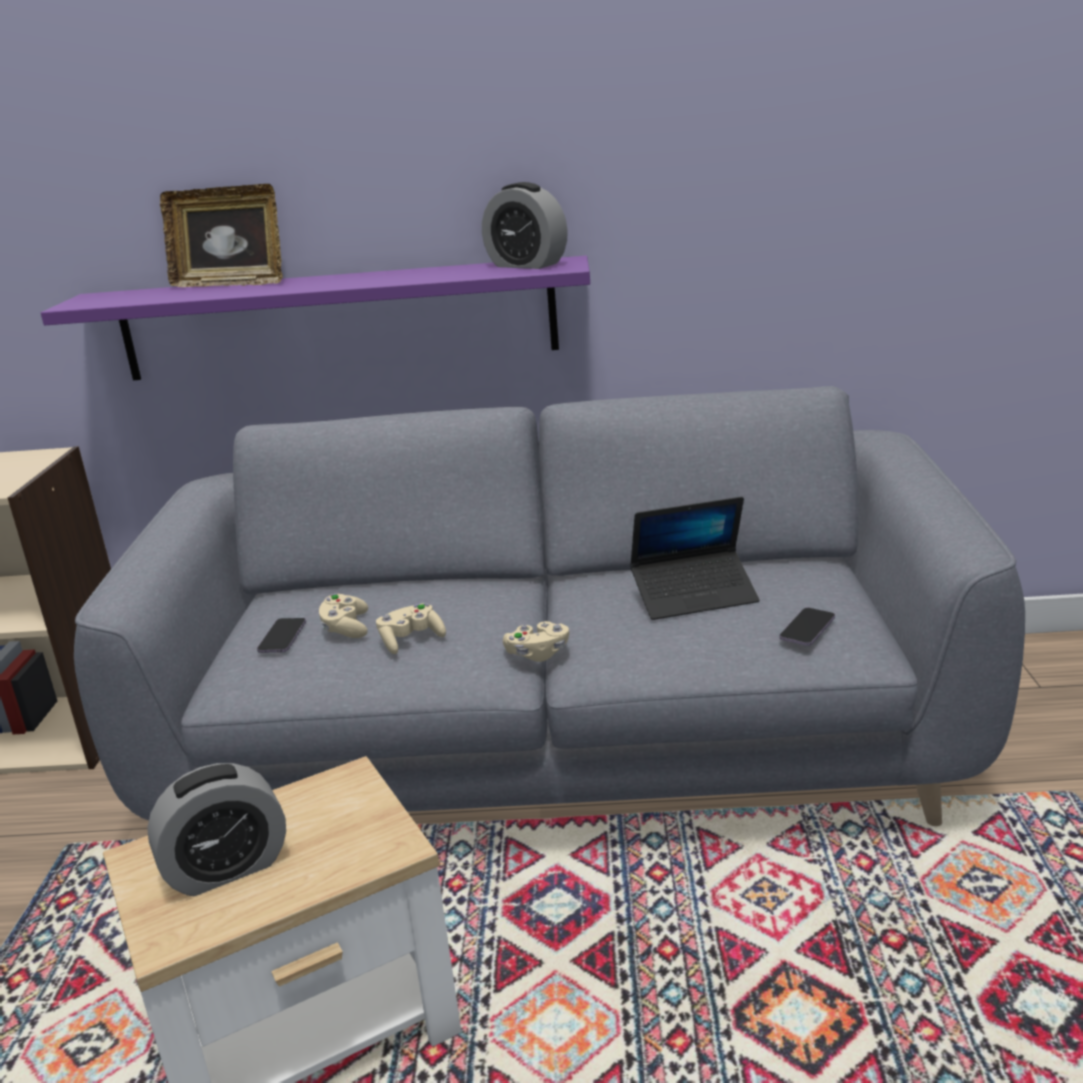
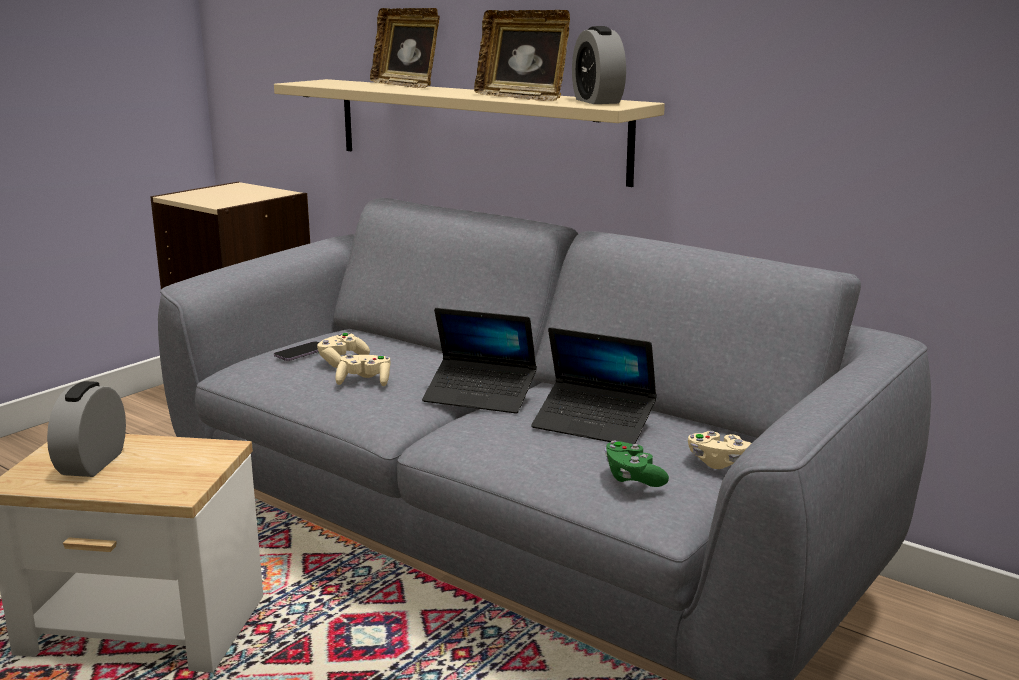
camera: 35 degrees right, 5 degrees down
purple shelf [41,256,590,380] -> beige shelf [274,79,665,187]
alarm clock [147,763,286,896] -> alarm clock turned 90 degrees clockwise [47,381,126,477]
beige game controller [503,621,569,662] -> beige game controller moved to [688,431,751,469]
phone [779,608,835,646] -> green game controller [605,441,669,487]
none -> laptop [422,308,537,413]
none -> picture frame [474,10,570,101]

